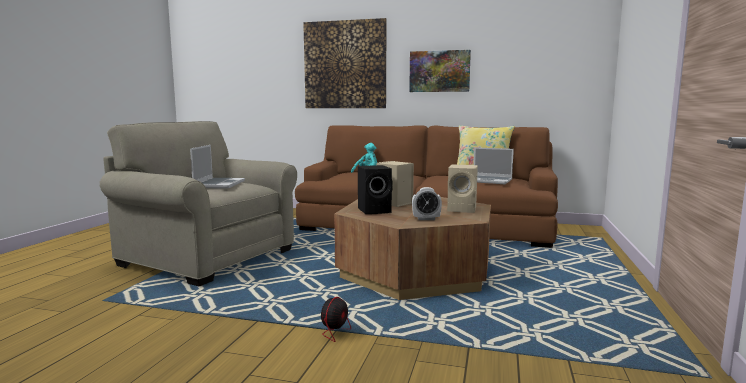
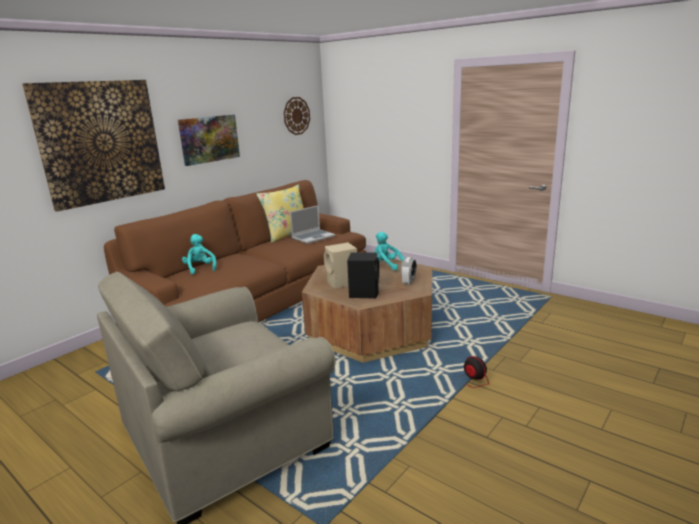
camera: 65 degrees left, 10 degrees up
laptop [190,145,245,189] -> none
beige speaker [447,164,478,213] -> turquoise plush toy [375,232,404,270]
none -> wall clock [284,97,310,135]

